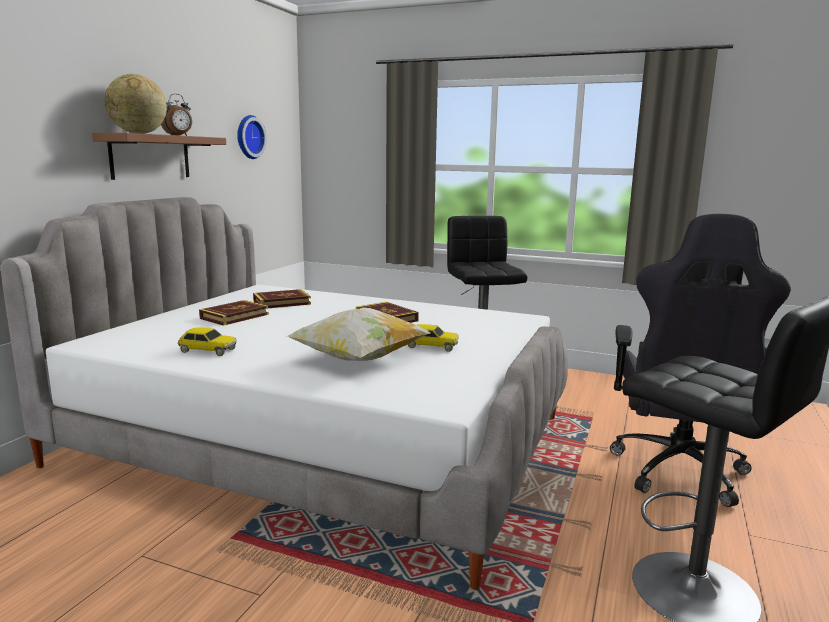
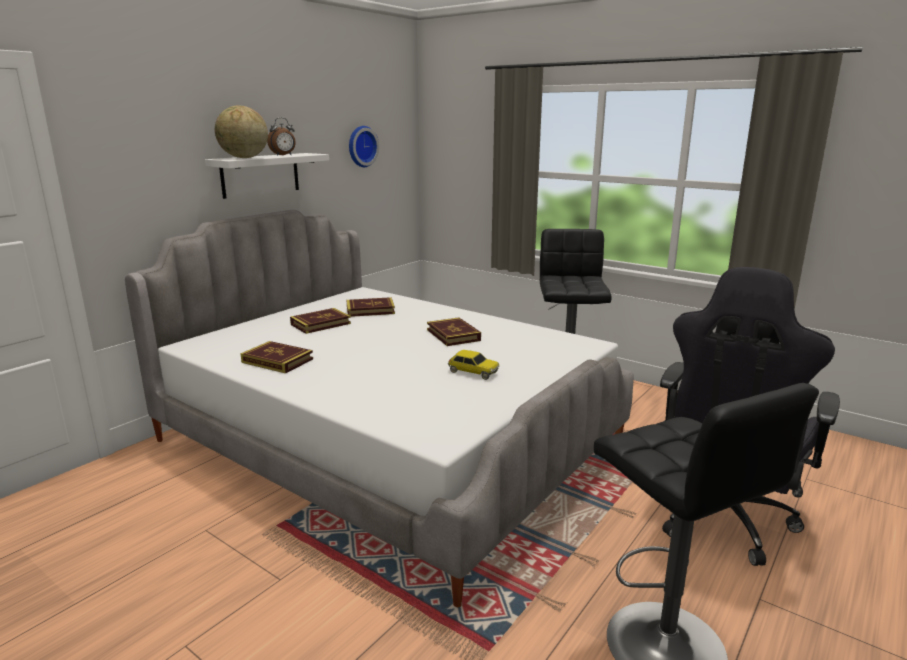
camera: 15 degrees right, 5 degrees up
brown shelf [92,133,226,180] -> white shelf [205,153,329,199]
toy car [178,327,237,356] -> book [240,341,313,373]
pillow [287,308,430,361] -> none

